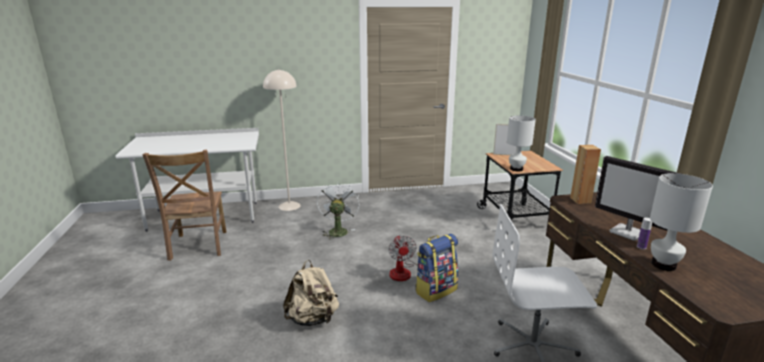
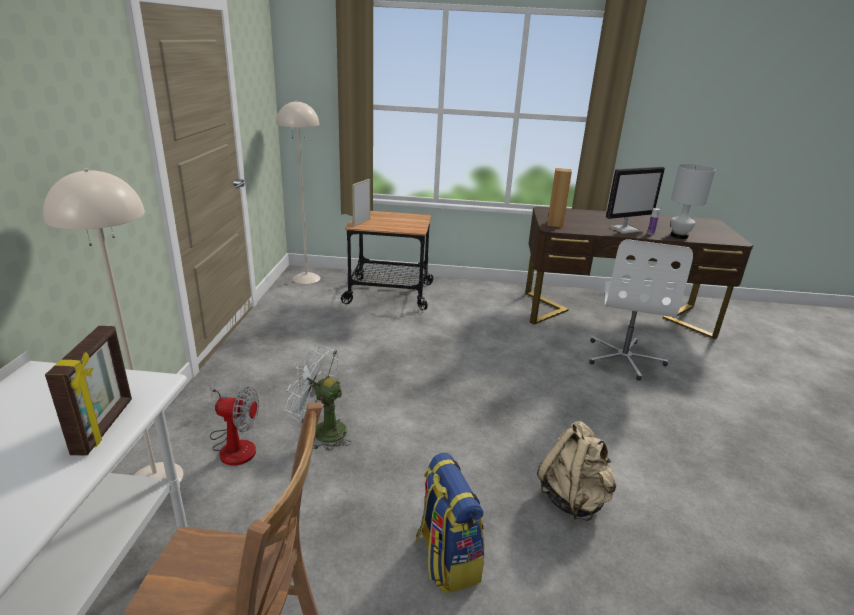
camera: 75 degrees left, 5 degrees up
fan [389,235,432,281] -> fan moved to [210,382,259,466]
backpack [415,234,458,302] -> backpack moved to [415,453,484,594]
white table lamp [507,115,536,171] -> none
none -> picture frame [45,326,132,456]
none -> beige floor lamp [276,100,321,284]

